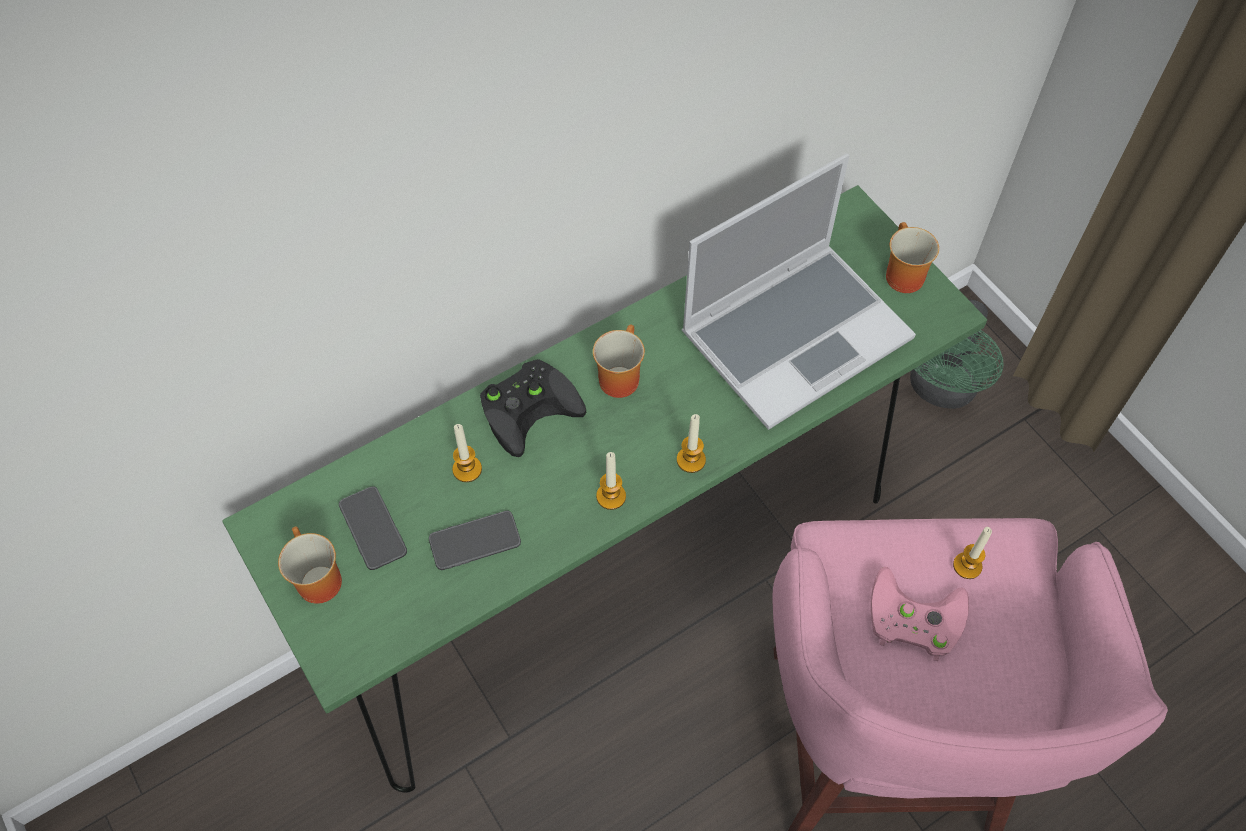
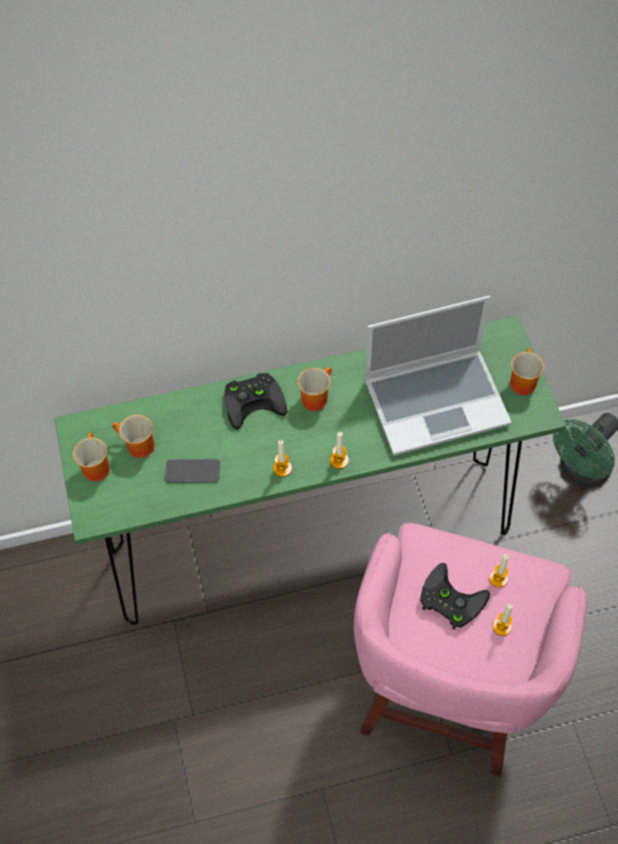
camera: 20 degrees right, 0 degrees up
phone [339,487,407,570] -> mug [112,415,155,458]
candle [452,424,482,482] -> candle moved to [492,604,513,636]
pink game controller [871,567,969,661] -> black game controller [420,563,490,630]

